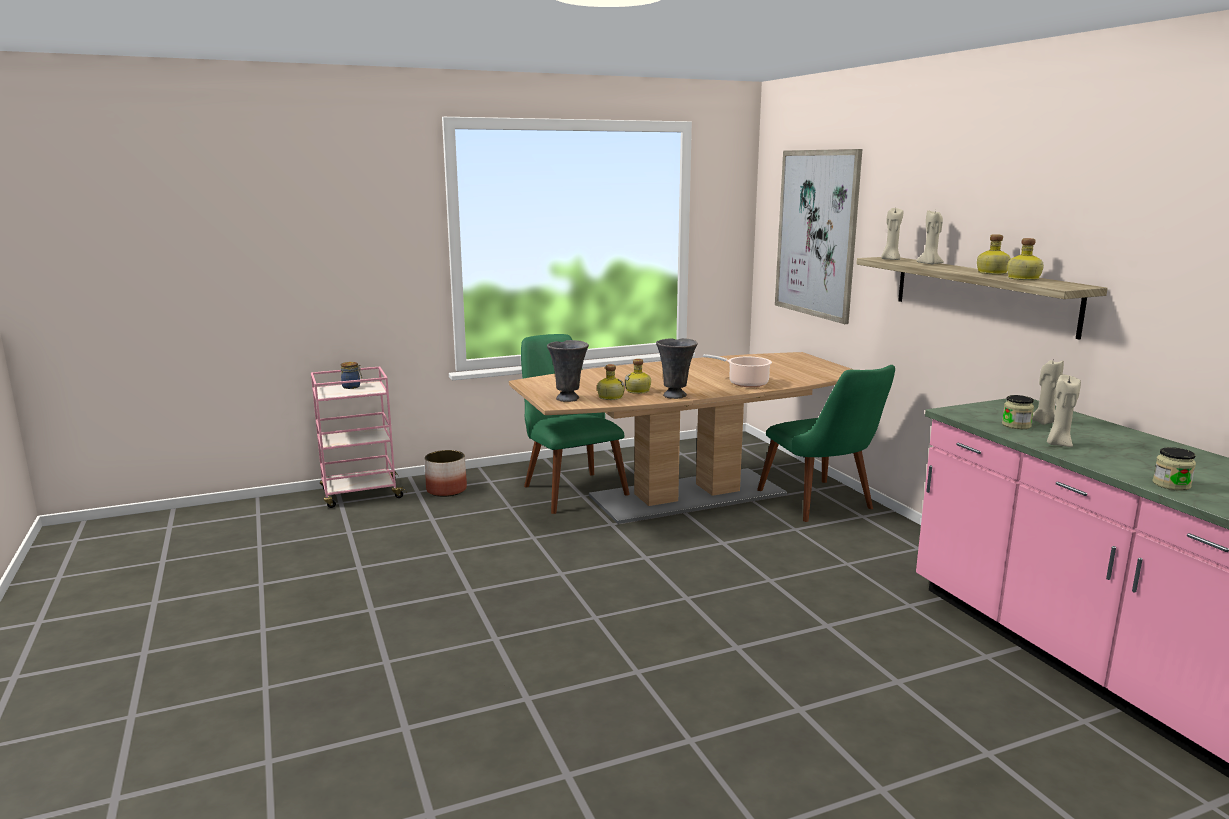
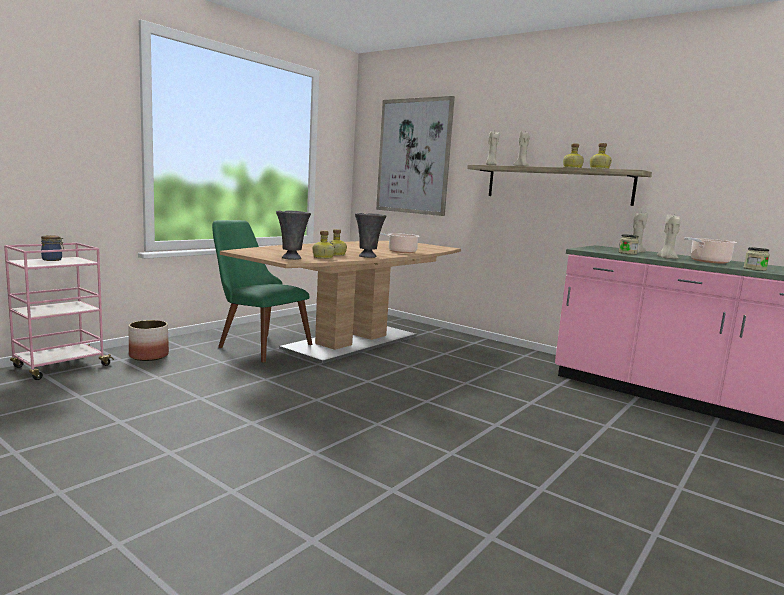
camera: 30 degrees left, 5 degrees down
green chair [757,365,895,522] -> none
none -> cooking pot [684,237,737,264]

